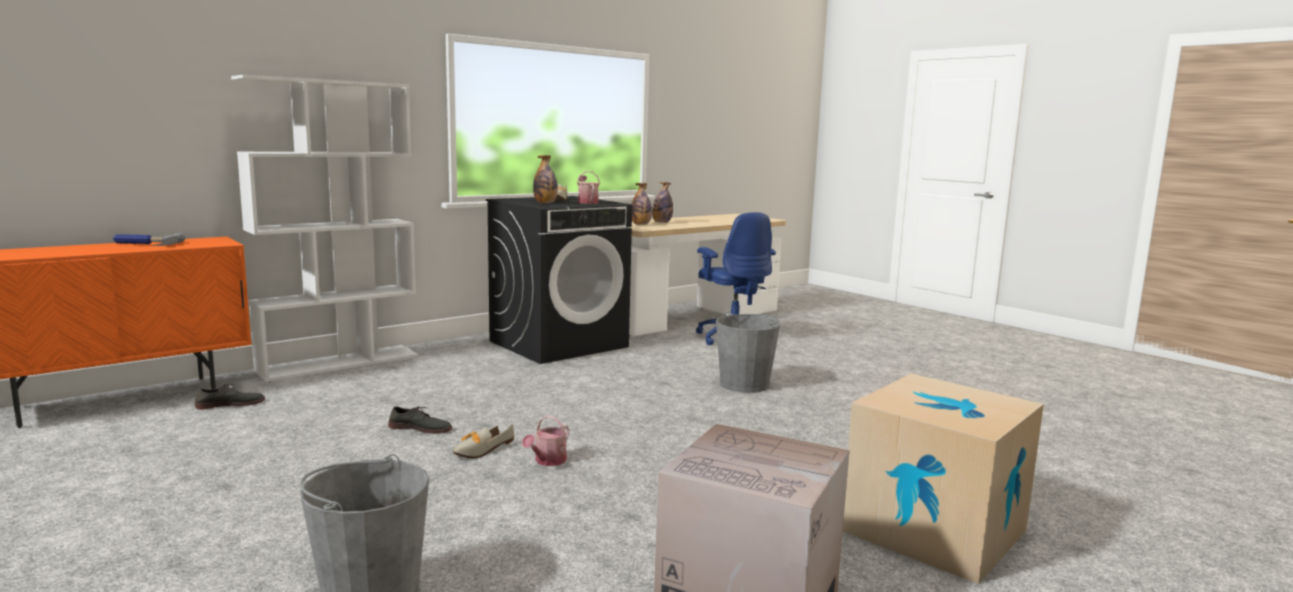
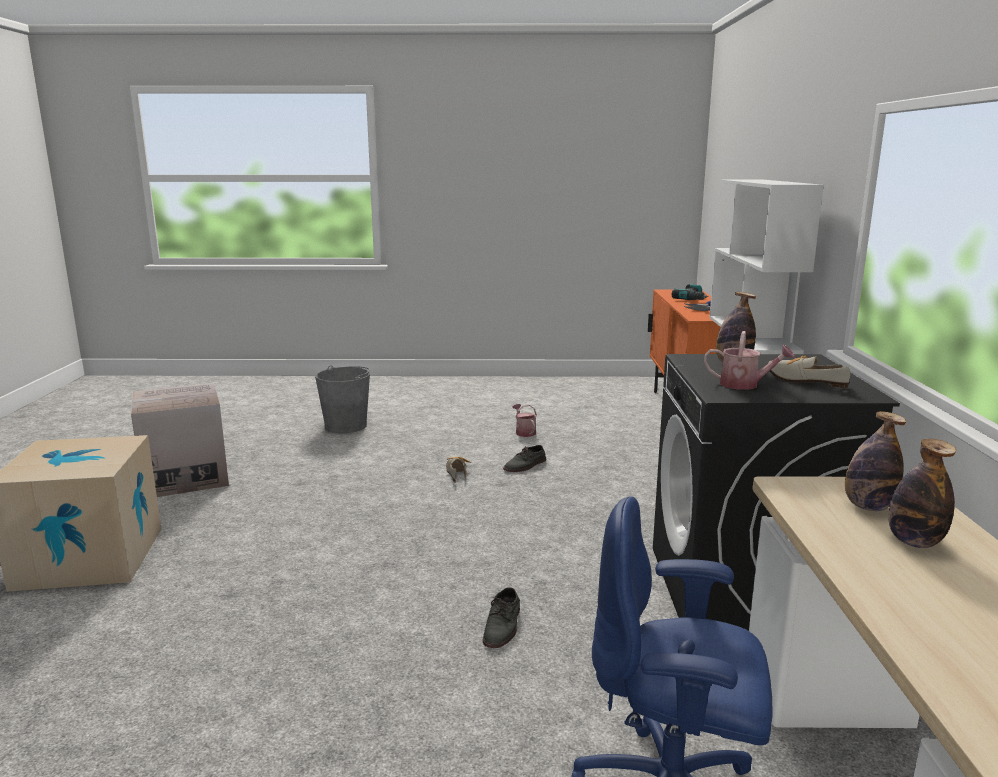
camera: 130 degrees right, 5 degrees up
grey shoe [195,384,265,410] -> grey shoe moved to [483,587,520,648]
watering can [522,415,569,466] -> watering can moved to [512,404,537,437]
grey bucket [716,312,780,393] -> none
none -> power drill [672,284,708,300]

